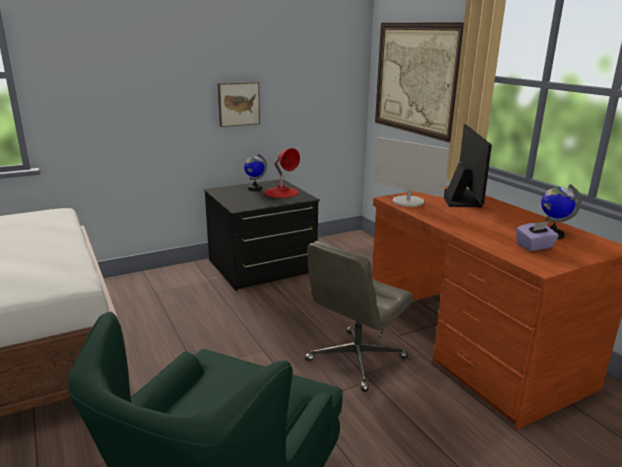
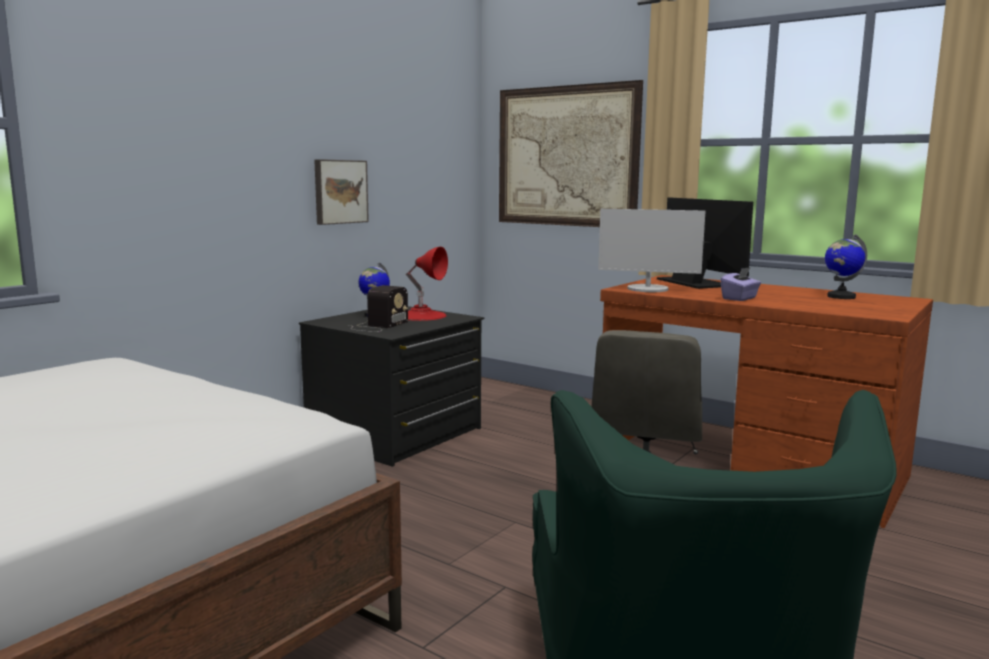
camera: 25 degrees left, 10 degrees down
purple tissue box [516,221,559,251] -> purple tissue box moved to [721,267,761,301]
none -> radio [348,285,408,332]

